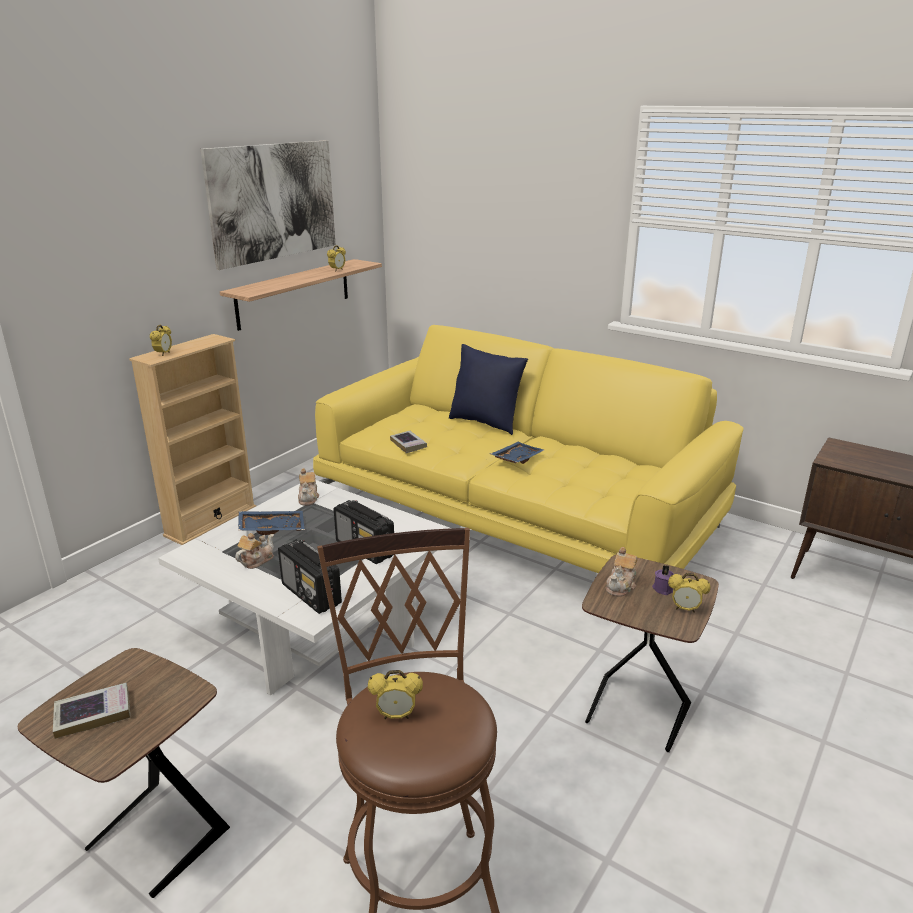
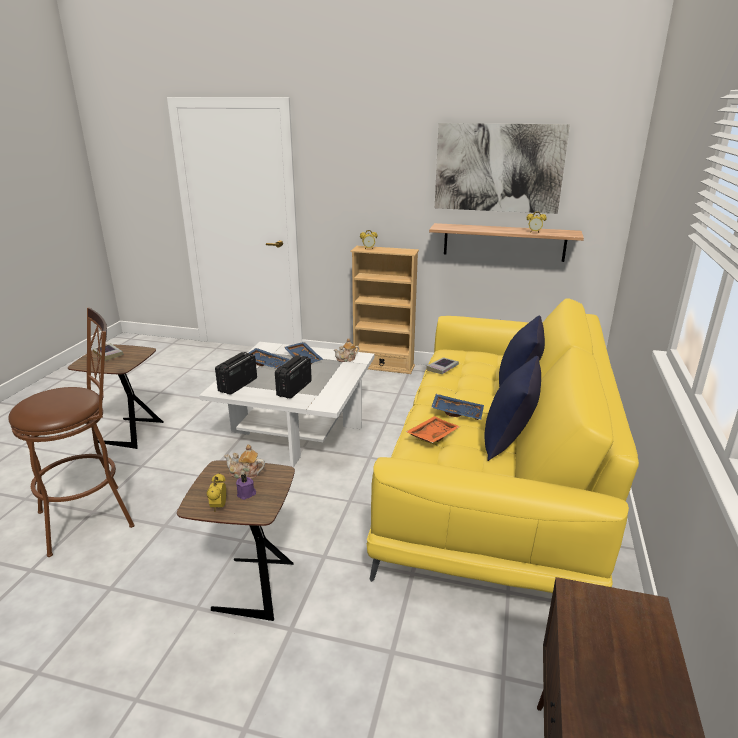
camera: 70 degrees right, 0 degrees up
teapot [235,533,274,569] -> blue tray [249,348,290,369]
alarm clock [368,670,423,719] -> none
none -> orange tray [406,416,460,443]
none -> blue pillow [484,356,541,461]

